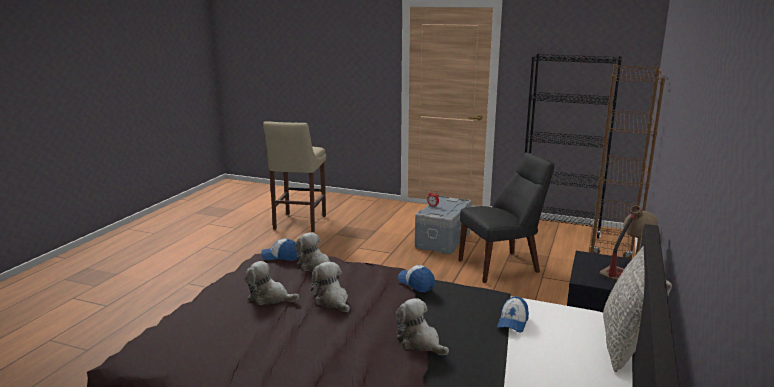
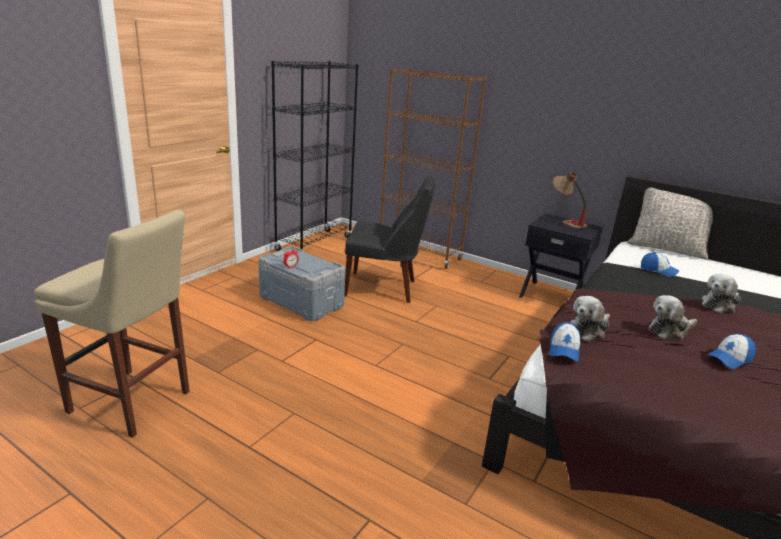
camera: 80 degrees left, 5 degrees up
plush toy [245,261,299,305] -> none
cap [398,265,435,292] -> cap moved to [707,334,756,369]
black chair [459,152,554,283] -> black chair turned 105 degrees clockwise [345,176,435,303]

